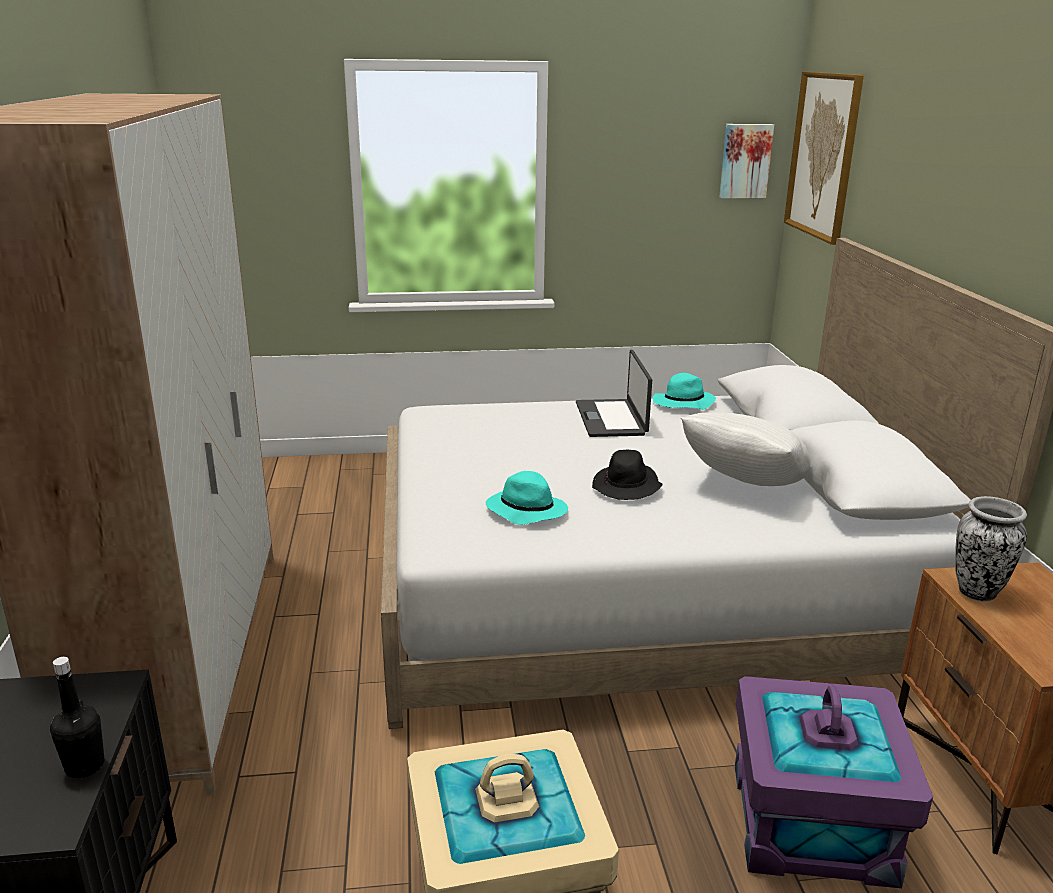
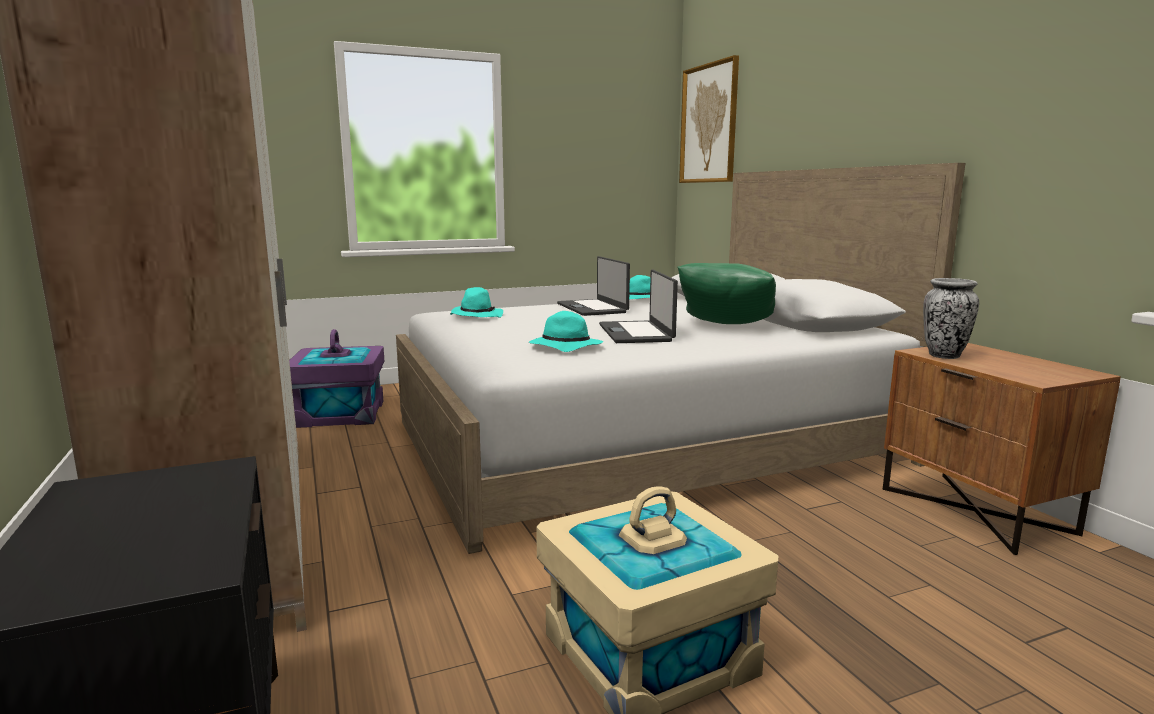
camera: 15 degrees left, 10 degrees down
black bottle [50,657,104,778] -> none
black hat [592,450,662,500] -> laptop [599,269,678,343]
white pillow [681,413,810,486] -> green pillow [677,263,776,324]
picture [719,124,774,198] -> none
purple storage box [735,676,933,888] -> purple storage box moved to [289,329,385,428]
none -> turquoise hat [450,287,503,318]

